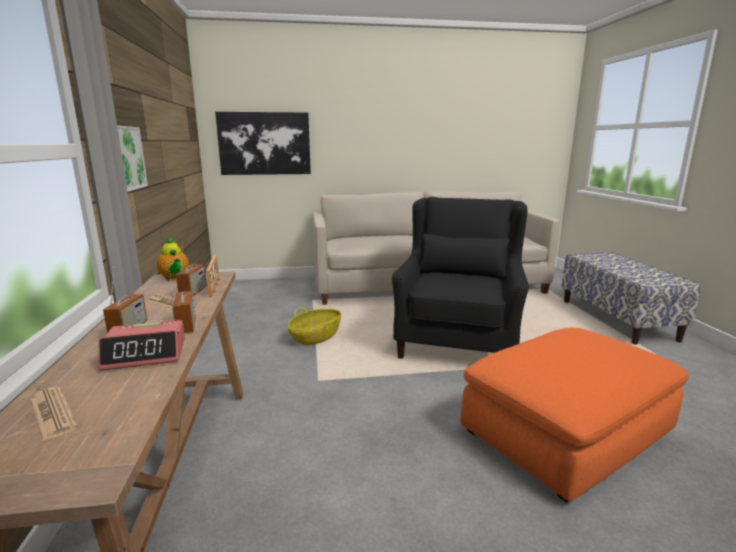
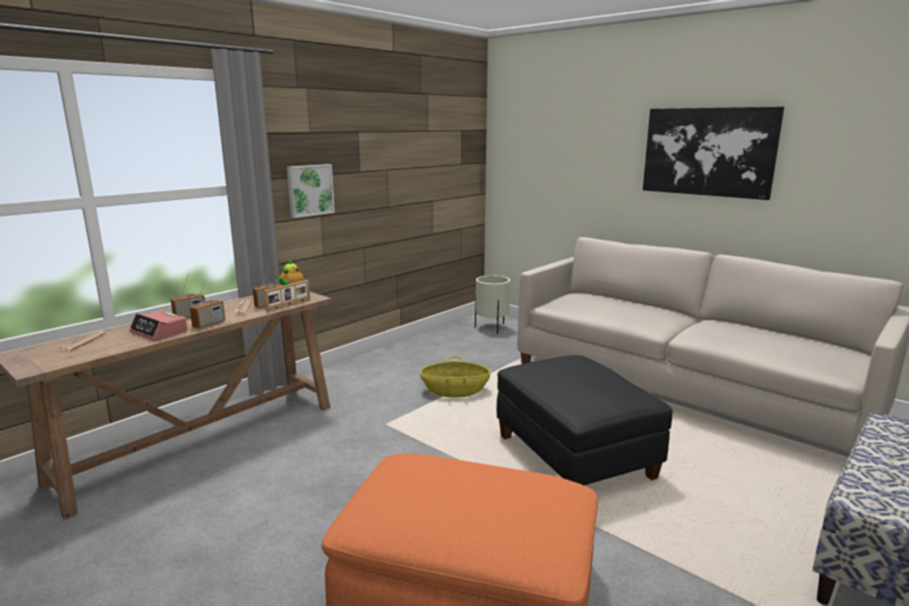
camera: 50 degrees right, 0 degrees up
picture [215,112,311,175] -> picture moved to [643,106,784,200]
black armchair [392,197,529,359] -> black ottoman [496,355,673,485]
none -> beige planter [475,275,510,334]

